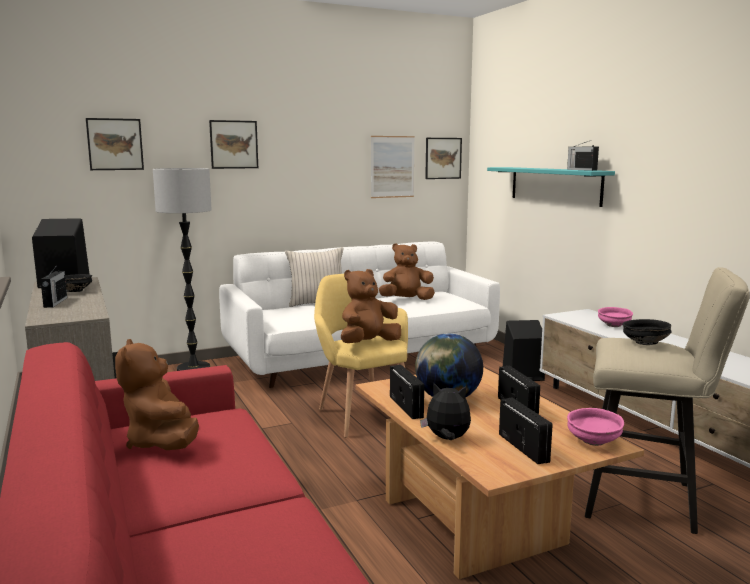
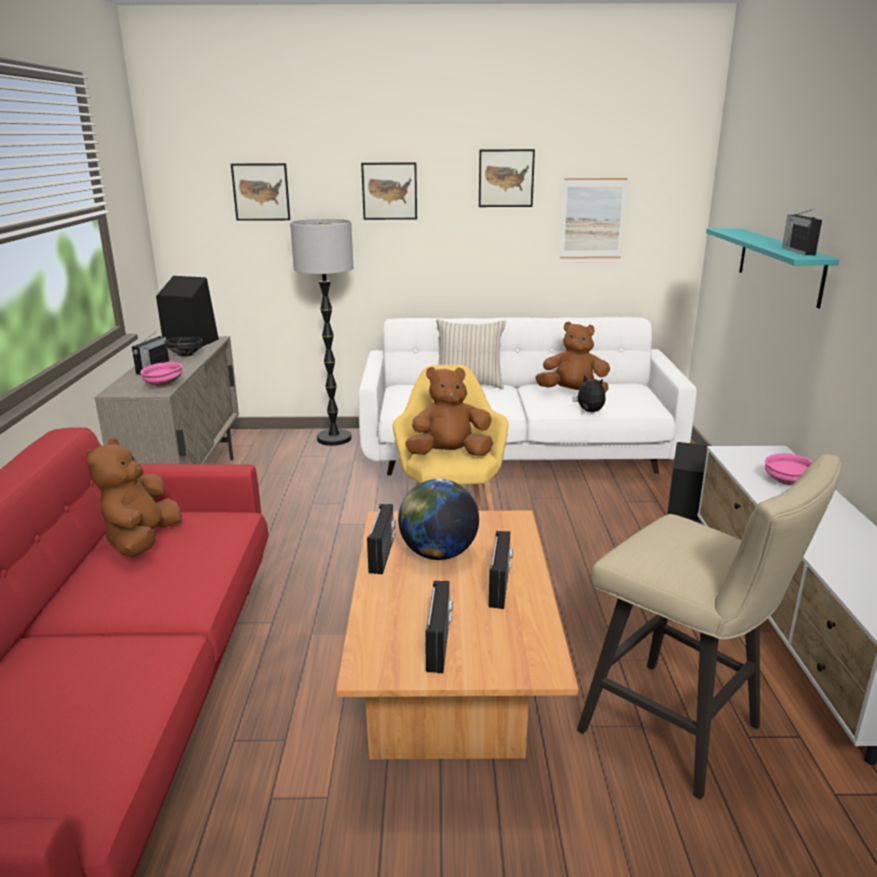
camera: 25 degrees right, 10 degrees up
plush toy [420,382,471,440] -> plush toy moved to [572,374,606,412]
picture [425,138,462,179] -> picture moved to [479,149,535,207]
pink bowl [567,408,624,446] -> pink bowl moved to [140,362,183,387]
black bowl [622,319,672,345] -> none

